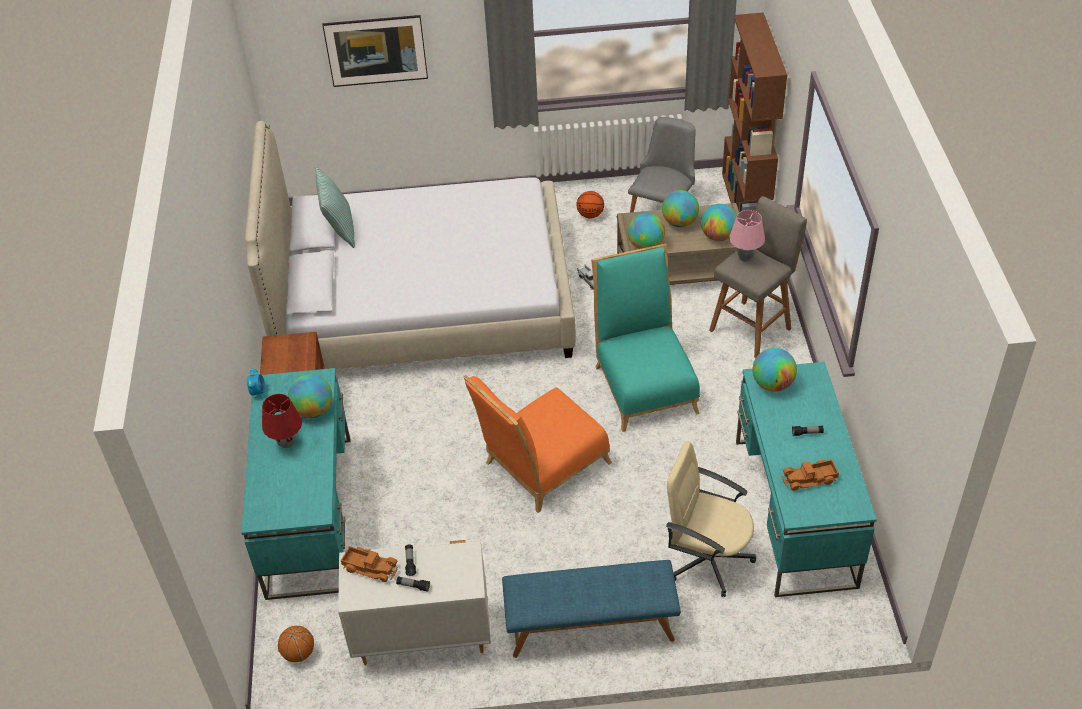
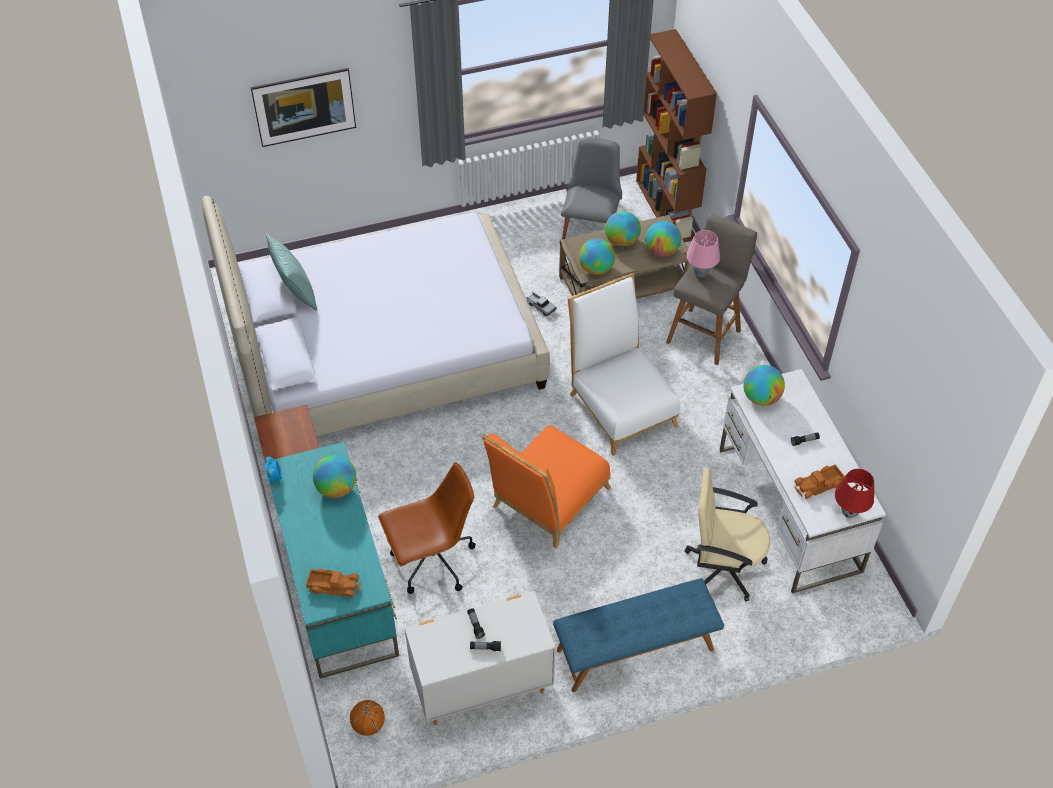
camera: 15 degrees left, 5 degrees up
red table lamp [262,394,302,448] -> red table lamp moved to [835,469,874,518]
toy truck [341,546,398,582] -> toy truck moved to [306,569,361,597]
basketball [577,191,604,218] -> none
turquoise chair [591,244,700,432] -> white chair [568,273,680,456]
turquoise desk [736,362,877,597] -> white desk [719,369,886,593]
none -> brown office chair [378,462,476,594]

